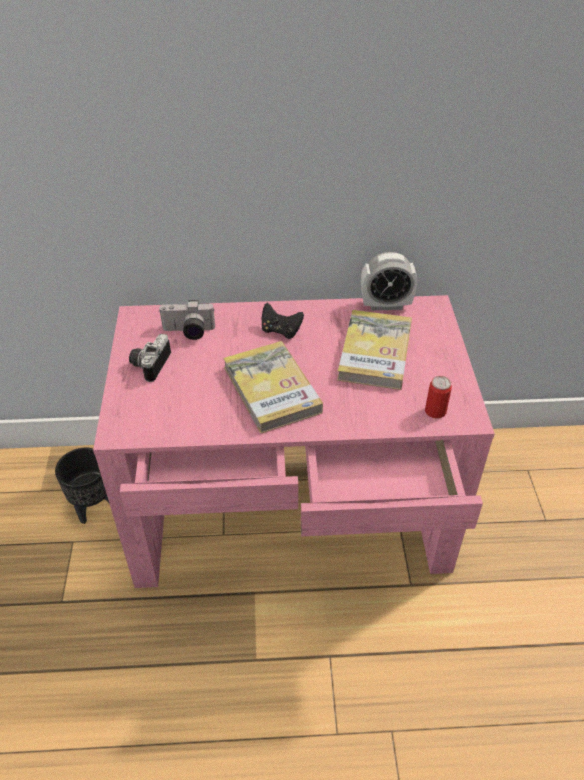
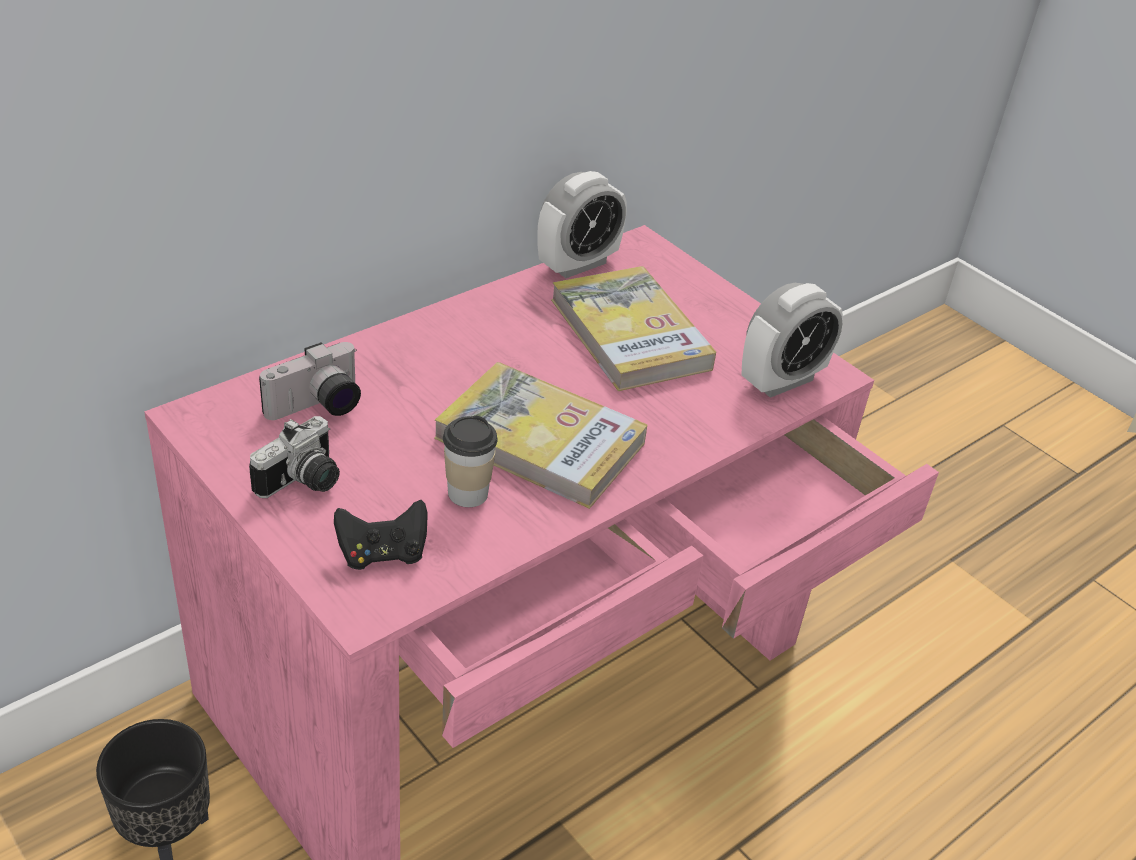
camera: 40 degrees left, 5 degrees down
camera [129,334,171,382] -> camera turned 120 degrees counterclockwise [249,416,340,498]
black game controller [262,303,304,339] -> black game controller moved to [334,500,428,570]
can [425,376,452,419] -> alarm clock [742,283,843,398]
none -> cup [443,416,497,507]

